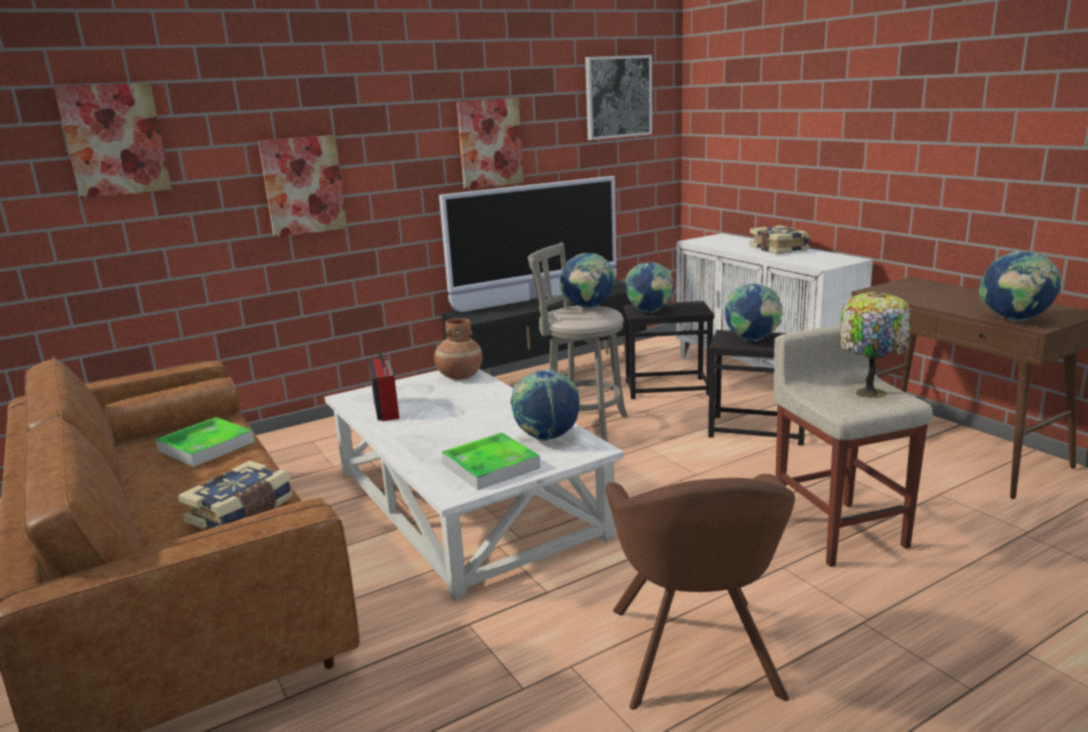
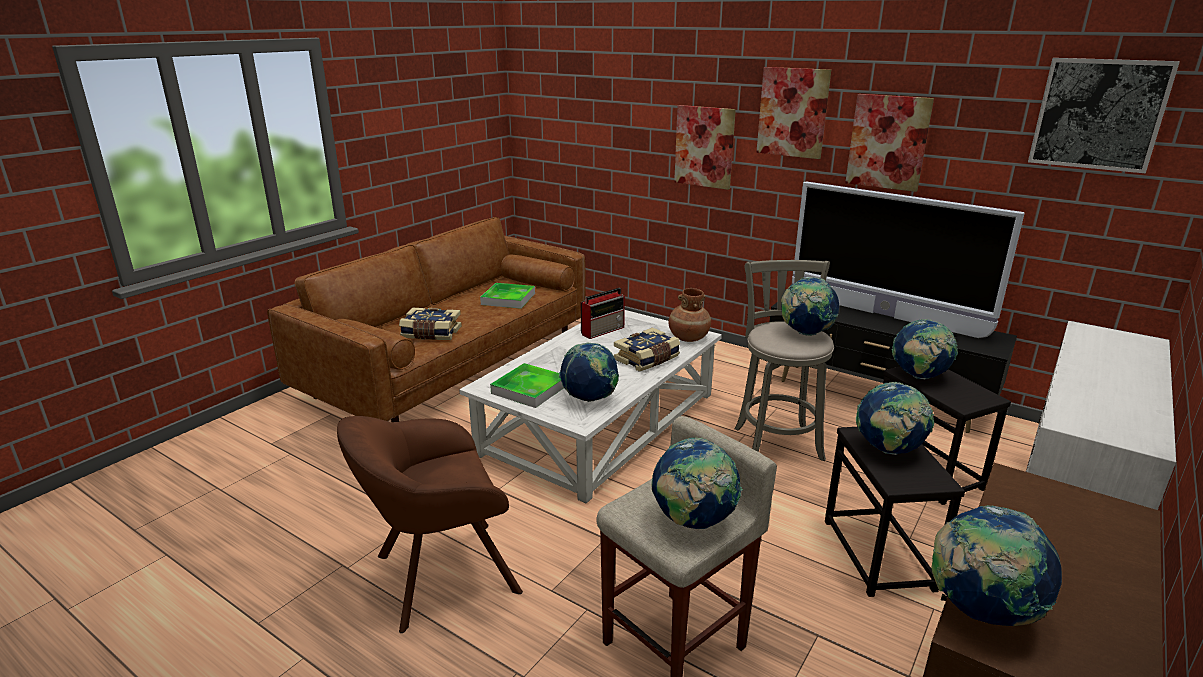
camera: 65 degrees right, 5 degrees up
picture [54,83,172,199] -> picture moved to [756,67,831,159]
book [749,225,810,254] -> book moved to [614,327,680,372]
table lamp [839,292,911,399] -> globe [651,437,743,529]

